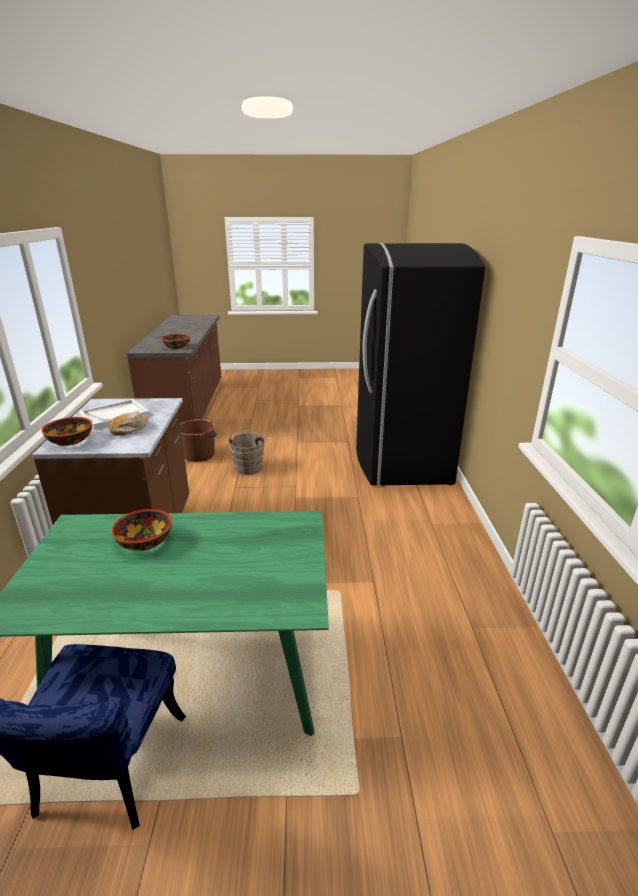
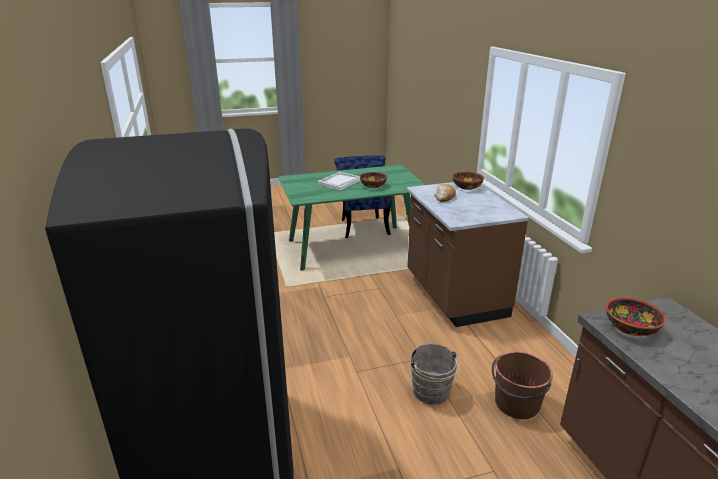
camera: 165 degrees right, 0 degrees up
white tray [79,399,150,430] -> white tray moved to [318,172,361,191]

